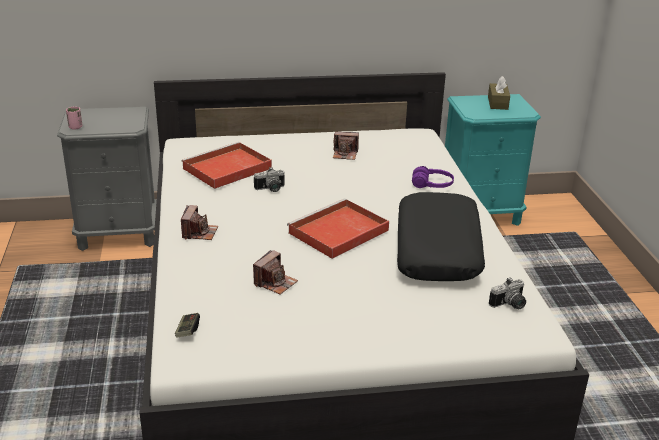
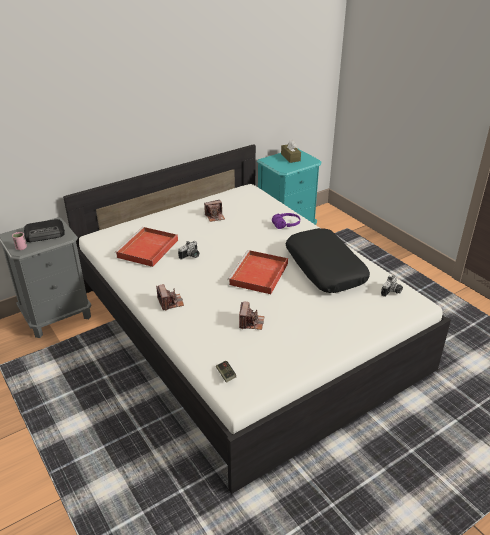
camera: 25 degrees left, 5 degrees up
none -> radio [24,219,65,242]

